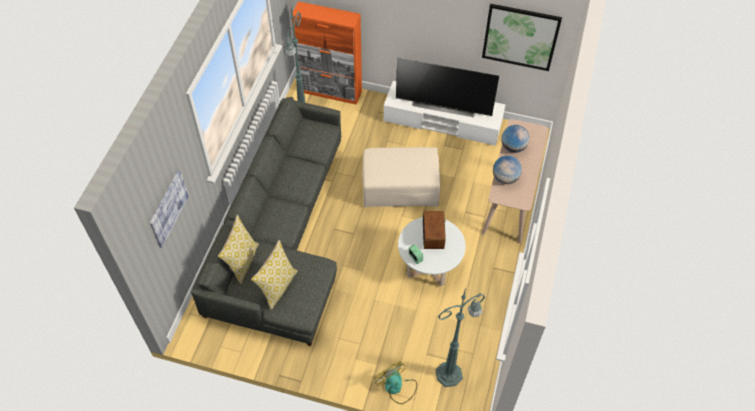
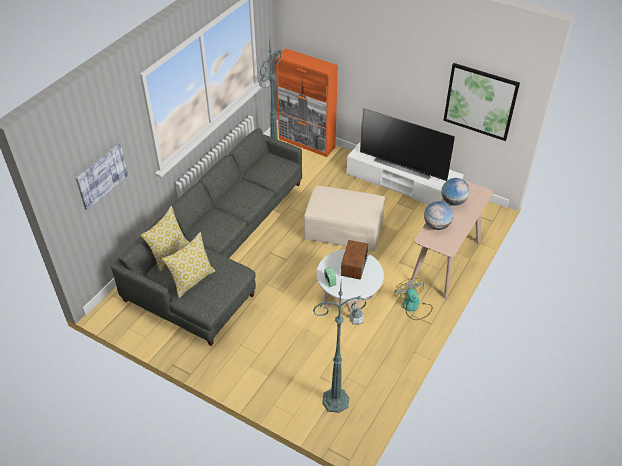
camera: 15 degrees right, 10 degrees down
fan [374,361,417,404] -> fan moved to [394,278,433,320]

